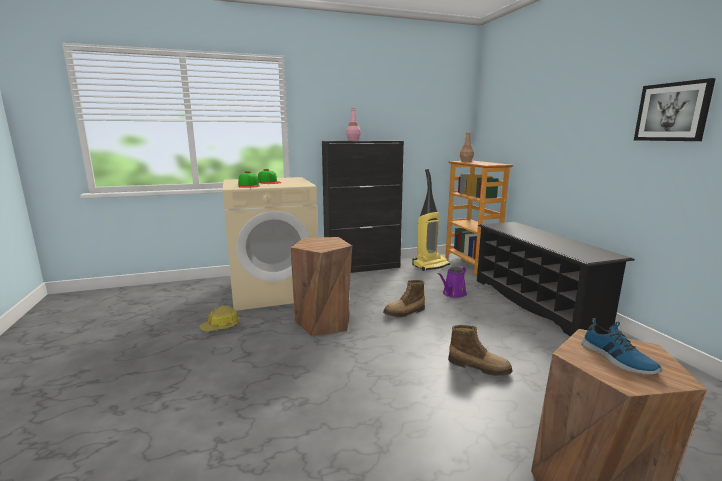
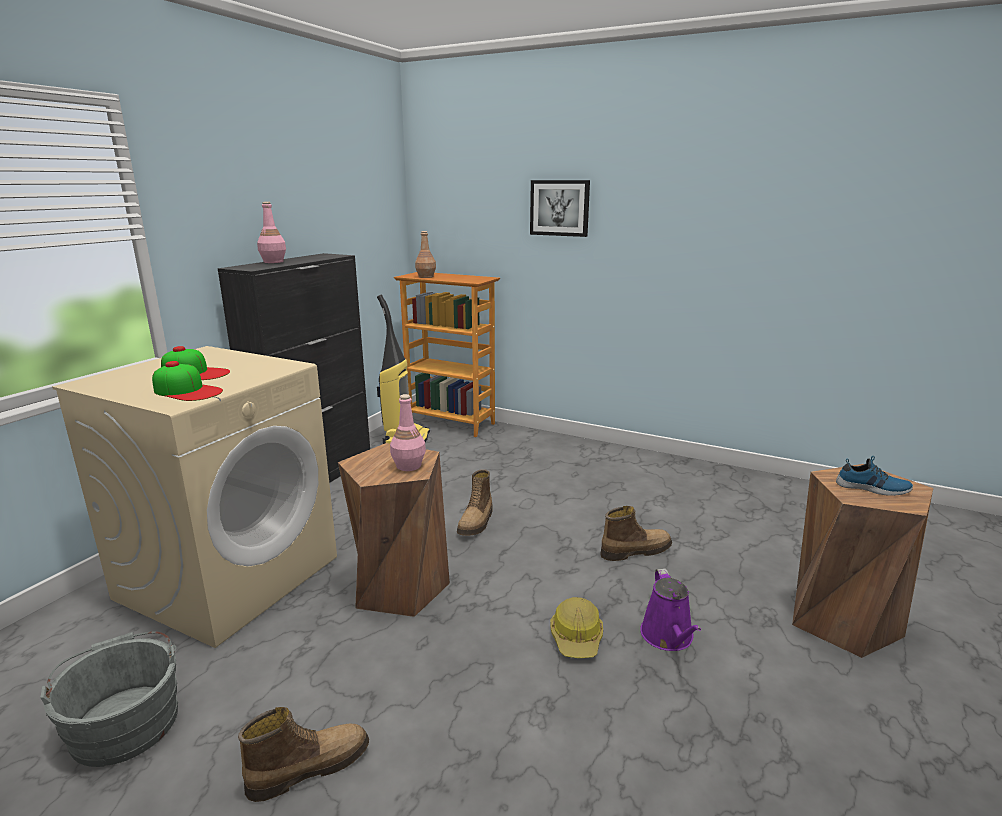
camera: 45 degrees left, 5 degrees up
hard hat [199,305,240,332] -> hard hat moved to [550,597,603,658]
purple watering can [437,266,467,298] -> purple watering can moved to [640,569,701,651]
black shoe rack [477,222,635,336] -> none
picture [634,78,716,141] -> picture moved to [530,180,590,237]
none -> grey bucket [41,631,178,767]
none -> boot [238,707,369,802]
none -> pink bottle [390,394,426,471]

